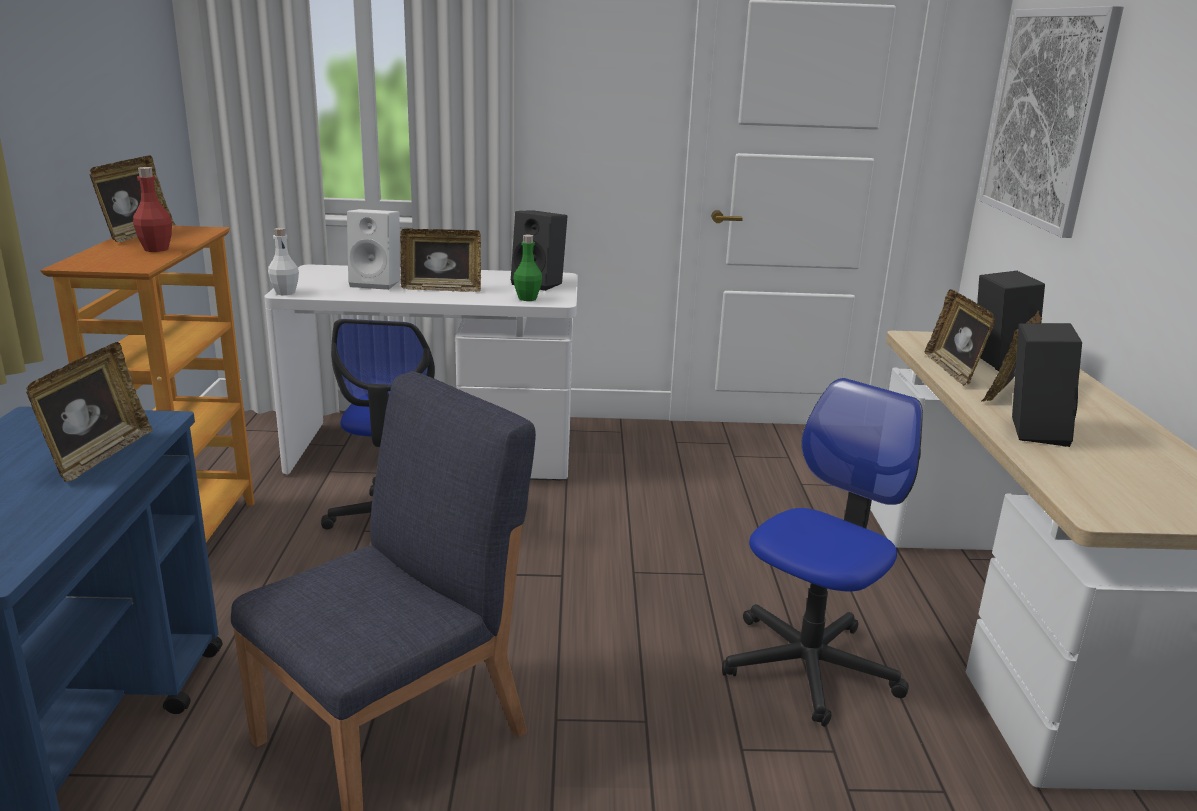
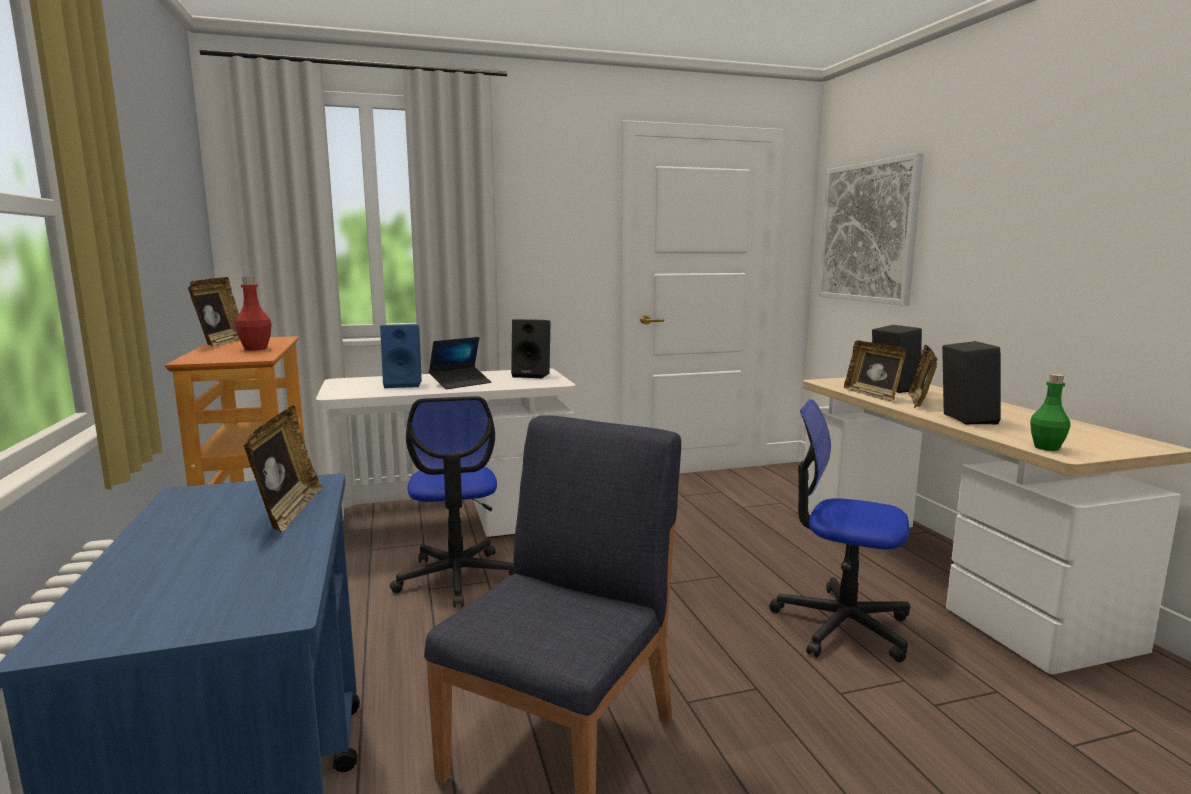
camera: 15 degrees left, 10 degrees down
white bottle [268,228,299,295] -> none
white speaker [347,209,400,290] -> blue speaker [380,324,422,388]
picture frame [400,229,481,292] -> laptop [429,337,491,389]
green bottle [513,235,542,301] -> green bottle moved to [1030,374,1070,451]
office chair [722,378,923,727] -> office chair turned 90 degrees counterclockwise [769,399,910,662]

